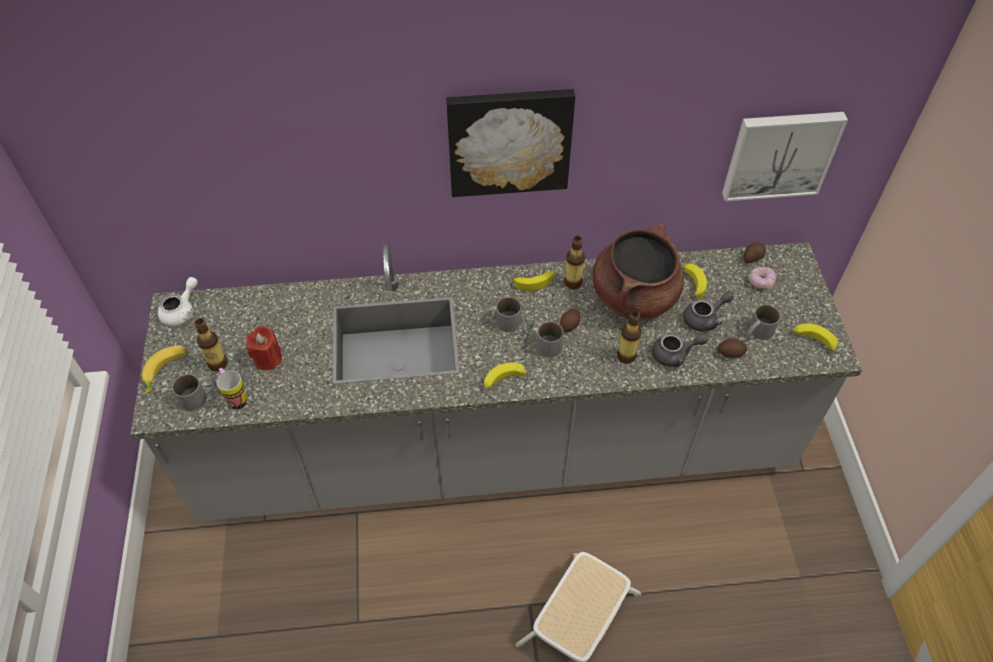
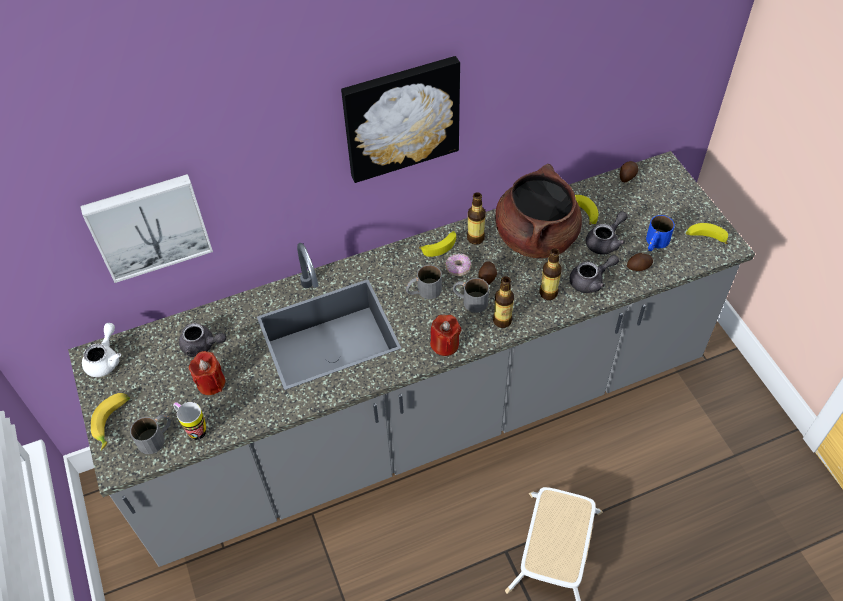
camera: 15 degrees left, 0 degrees up
bottle [195,318,228,371] -> bottle moved to [493,276,514,328]
banana [484,362,528,389] -> red candle [430,315,461,356]
picture [722,112,848,202] -> picture moved to [80,174,213,283]
grey mug [746,304,781,340] -> blue mug [646,215,675,251]
donut [749,266,776,289] -> donut moved to [446,253,471,276]
none -> grey teapot [179,323,226,357]

